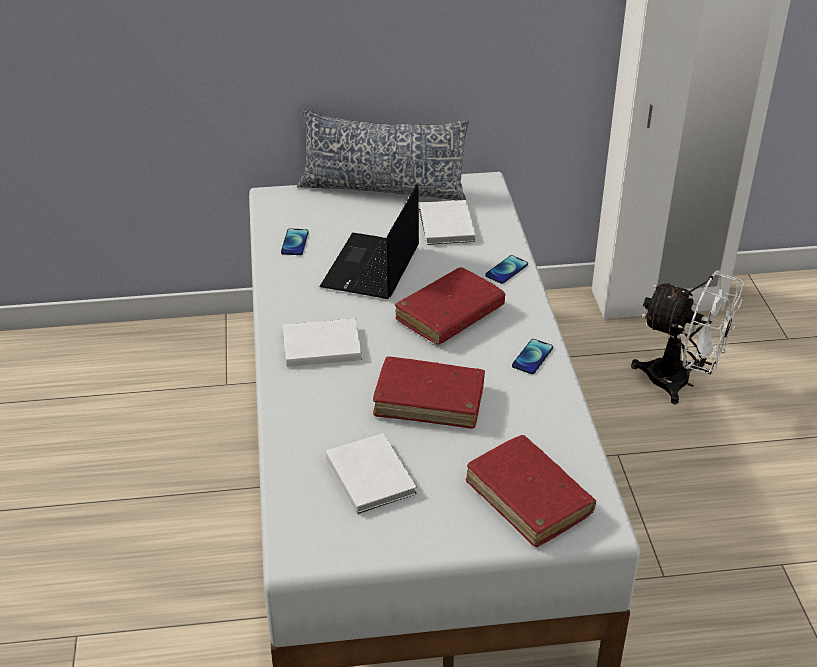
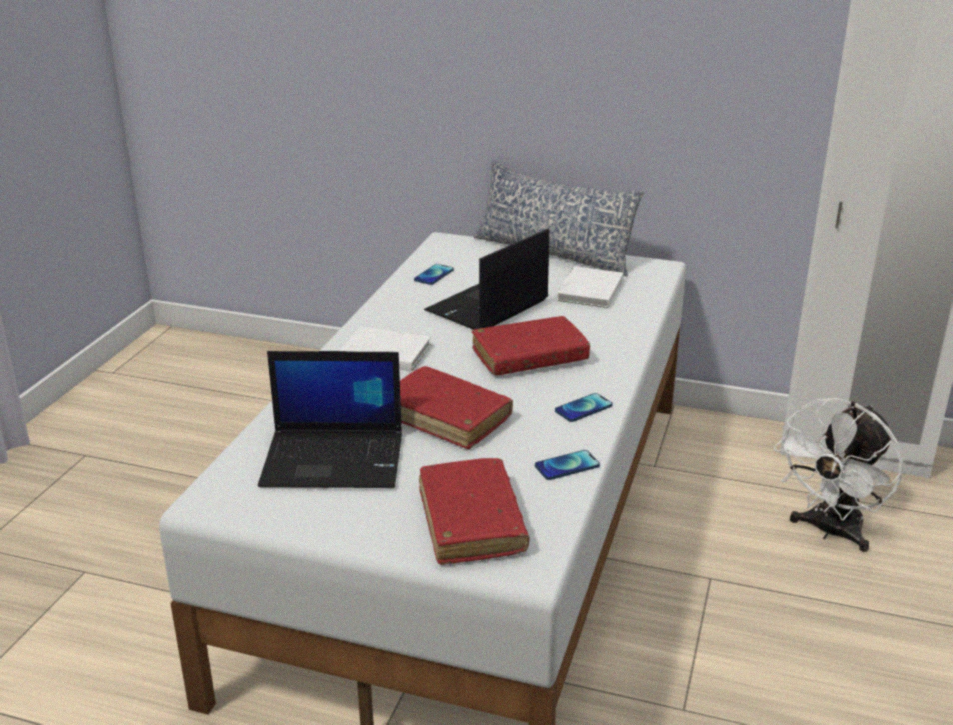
camera: 25 degrees right, 10 degrees down
white book [326,433,417,514] -> laptop [258,351,402,488]
phone [485,255,528,284] -> phone moved to [535,450,600,480]
white fan [631,270,744,404] -> white fan turned 75 degrees clockwise [774,398,903,552]

